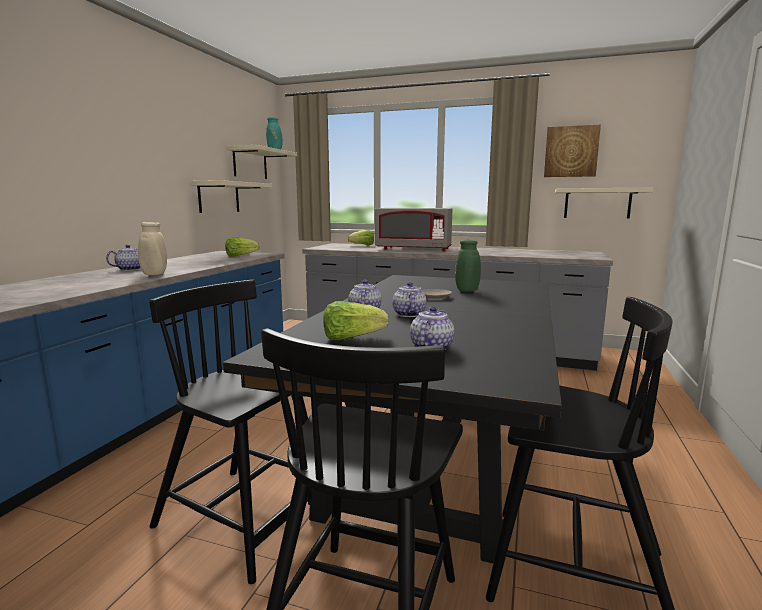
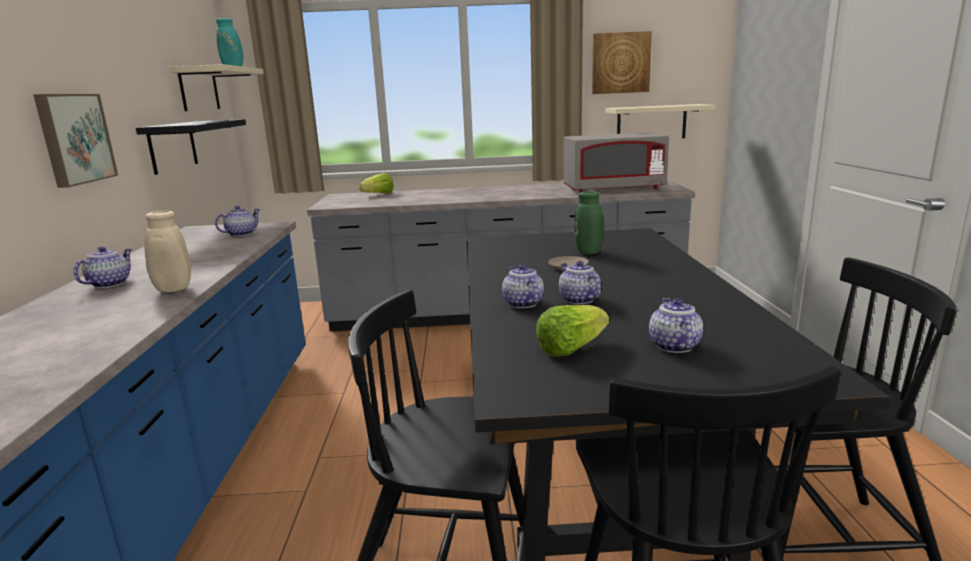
camera: 20 degrees left, 5 degrees up
beige shelf [189,180,272,213] -> black shelf [136,119,246,175]
lettuce [225,237,259,257] -> teapot [215,206,260,236]
grey microwave [375,208,452,251] -> grey microwave moved to [564,133,669,193]
none -> picture [33,94,118,188]

